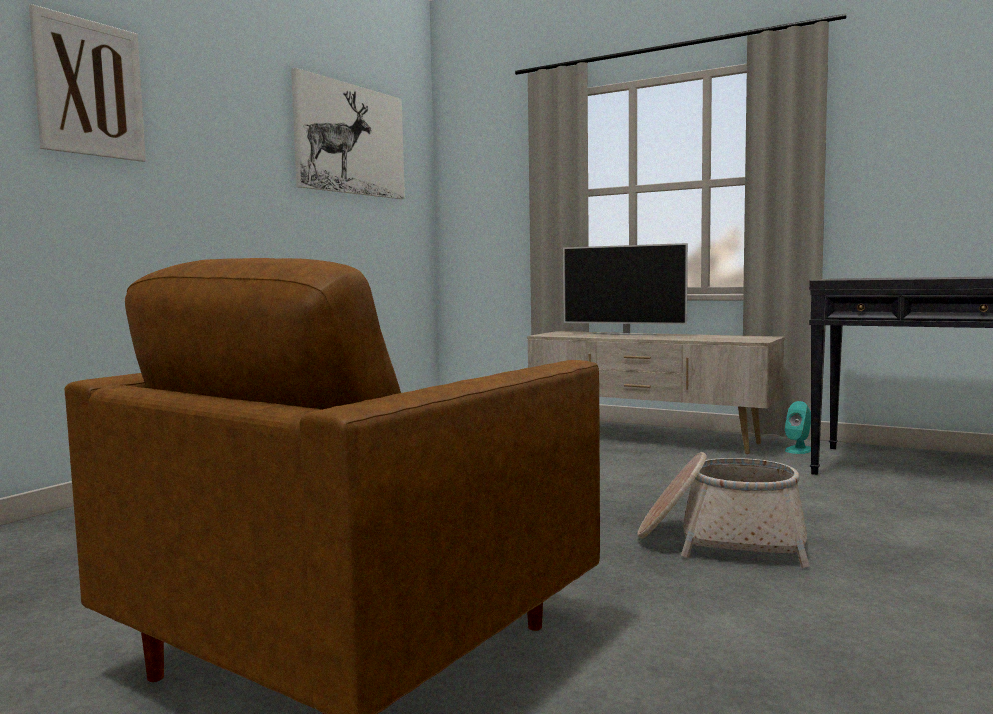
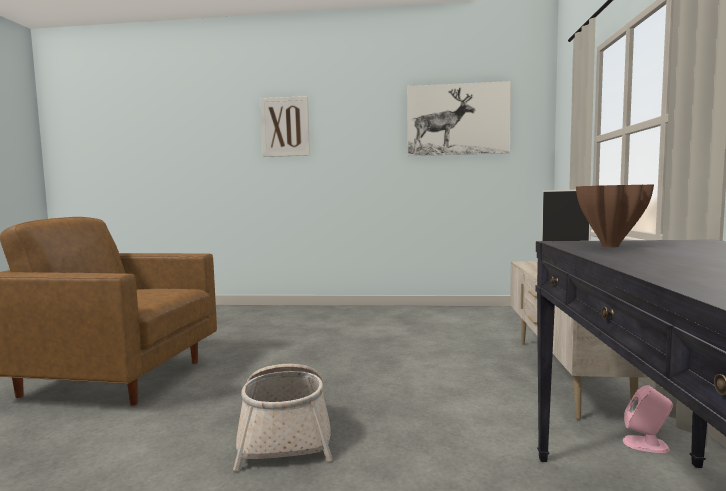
camera: 65 degrees right, 0 degrees up
turquoise speaker [785,401,811,454] -> pink speaker [623,385,673,453]
none -> brown vase [576,184,654,247]

